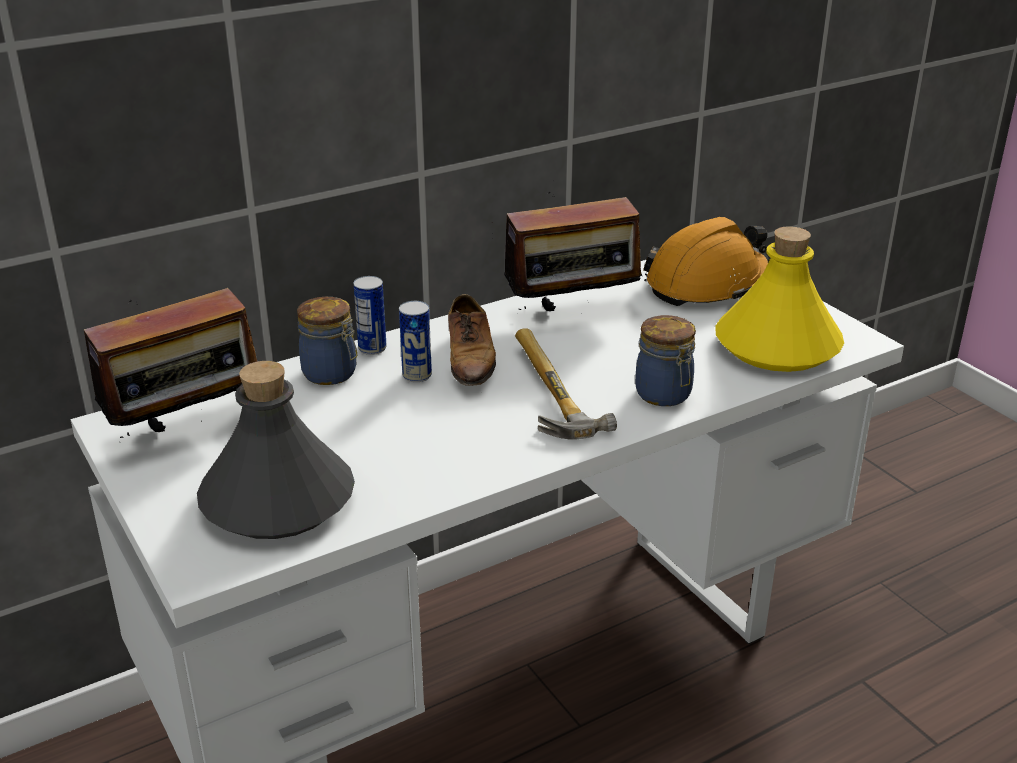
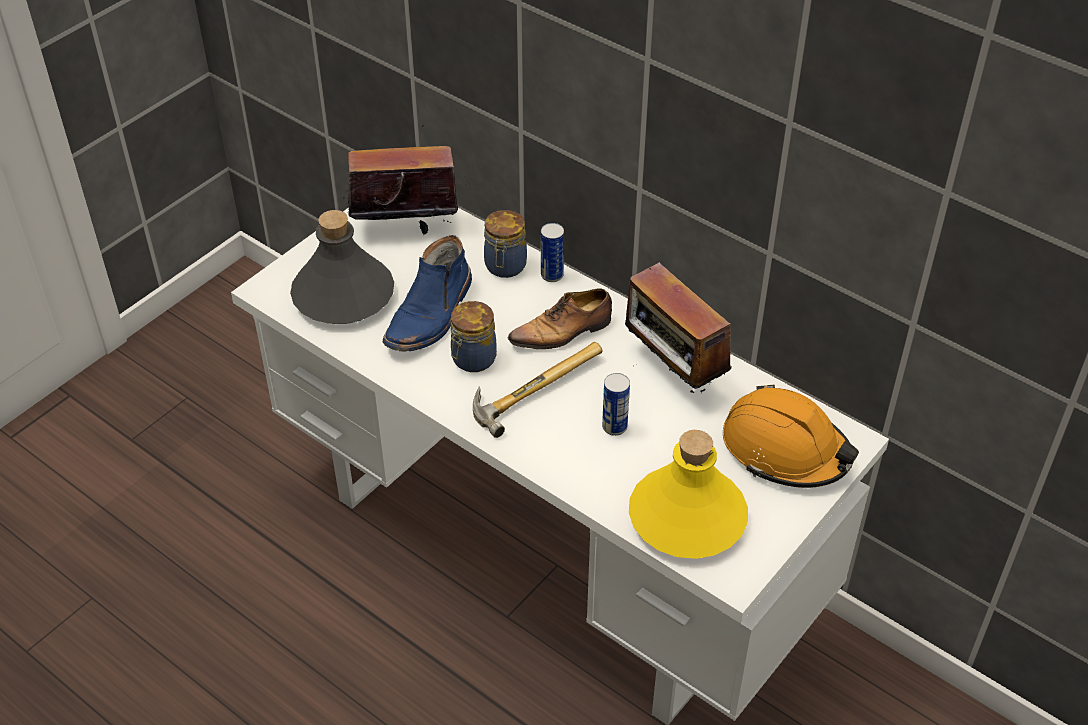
camera: 70 degrees right, 15 degrees up
radio [70,288,257,438] -> radio turned 135 degrees clockwise [343,125,466,234]
can [399,301,432,382] -> can moved to [602,373,630,436]
jar [635,315,696,406] -> jar moved to [451,301,497,372]
none -> blue boot [383,235,472,352]

